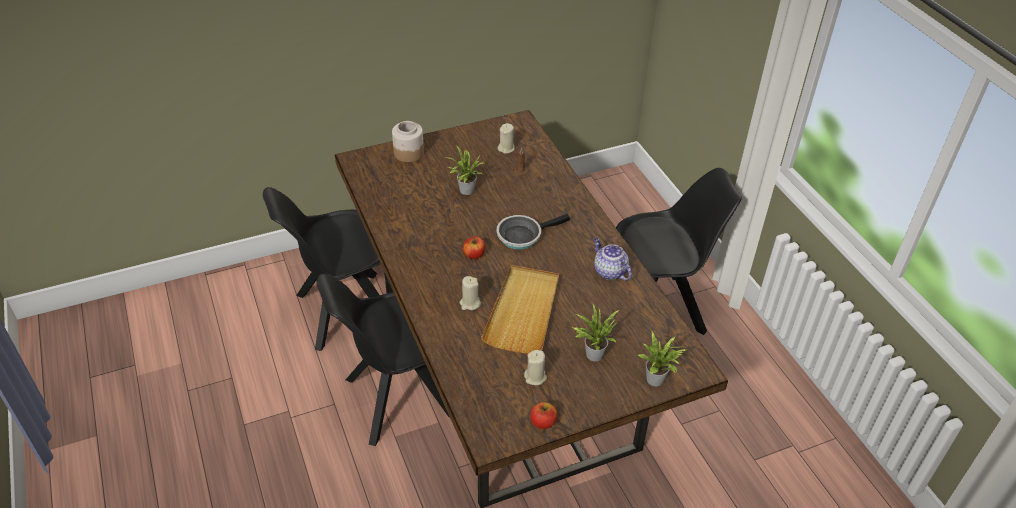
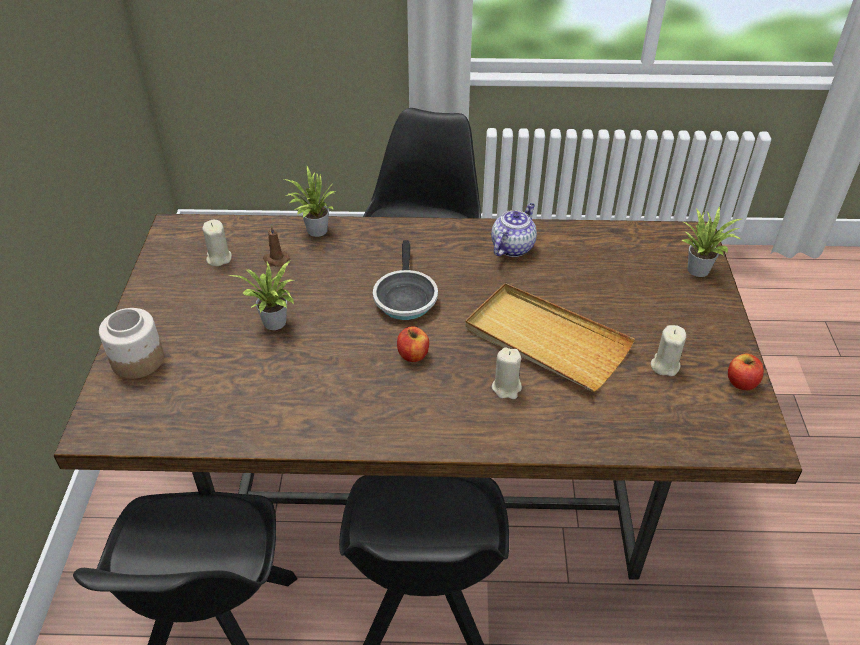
camera: 65 degrees left, 0 degrees up
potted plant [572,304,619,362] -> potted plant moved to [284,166,335,237]
teapot [594,238,632,281] -> teapot turned 135 degrees clockwise [491,203,537,257]

